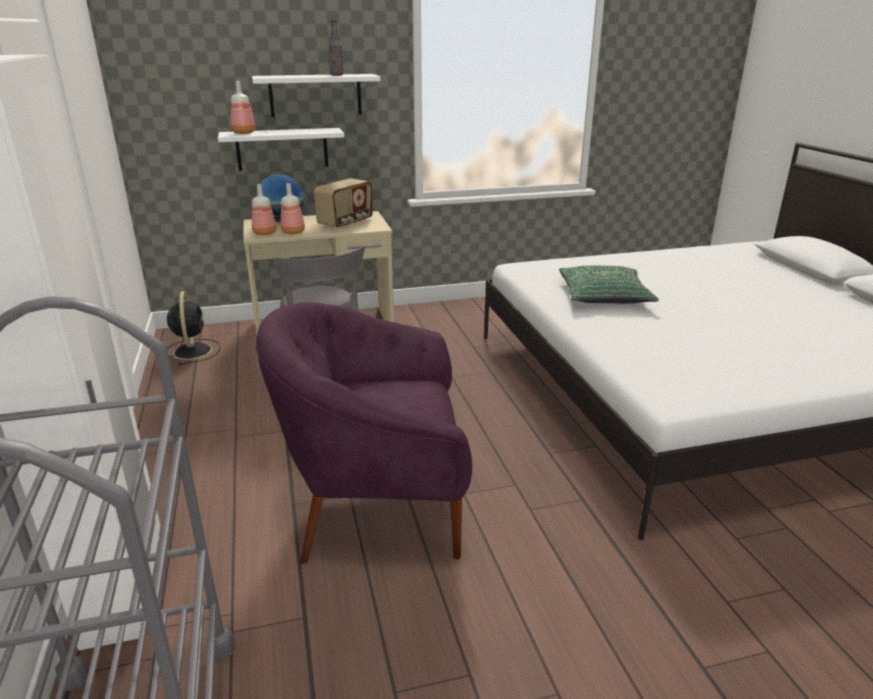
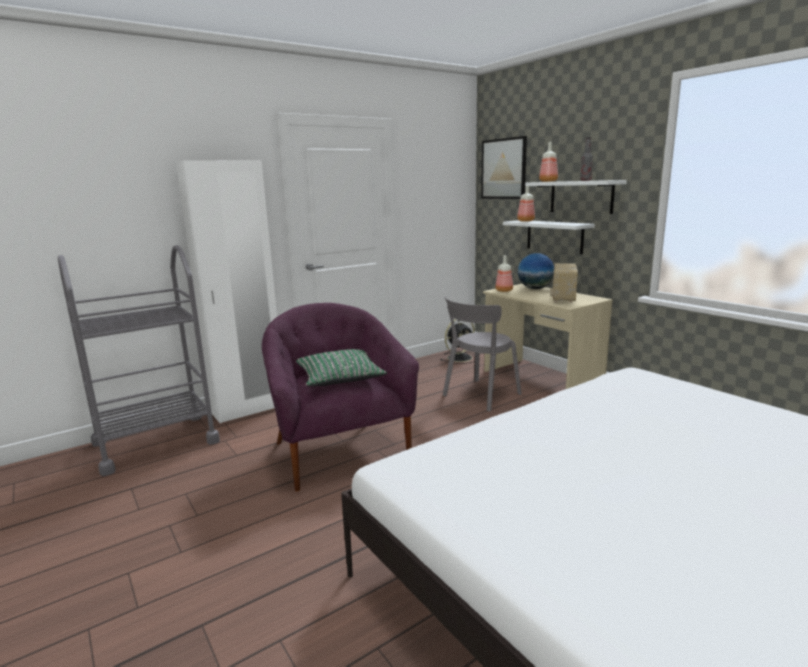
camera: 70 degrees right, 10 degrees down
bottle [281,183,305,234] -> bottle moved to [539,142,558,182]
radio [314,178,373,229] -> radio turned 90 degrees clockwise [550,263,578,303]
green pillow [559,265,659,304] -> green pillow moved to [296,349,387,386]
none -> picture [481,136,527,199]

